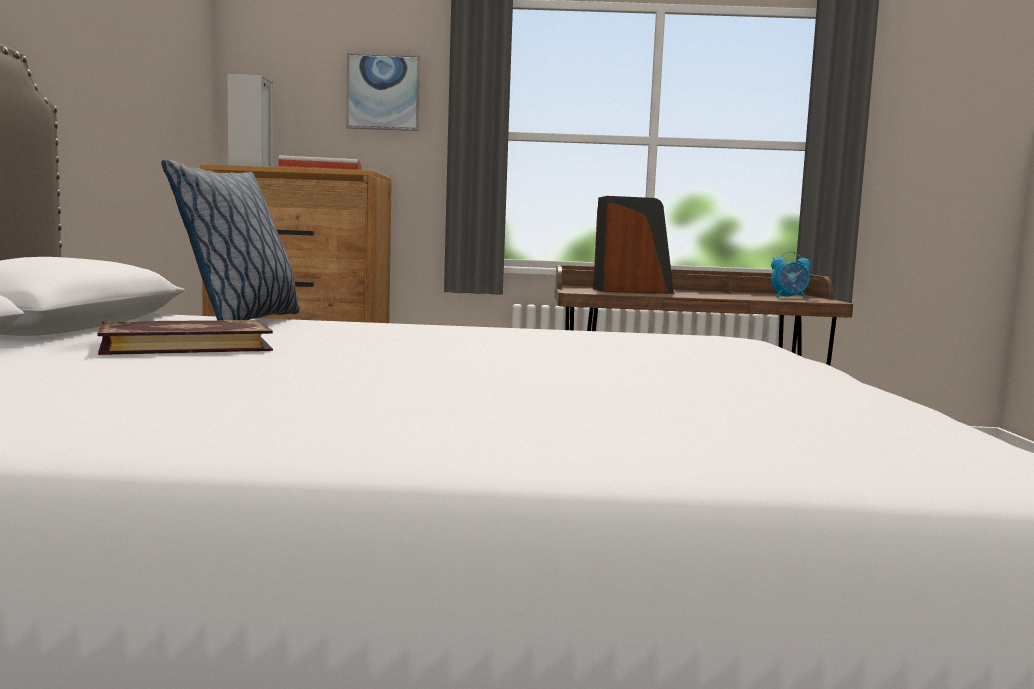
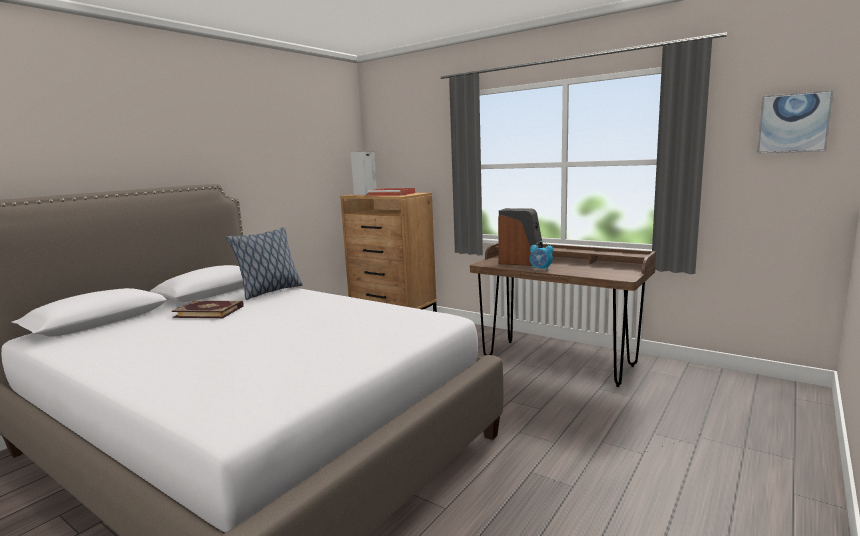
camera: 35 degrees right, 5 degrees up
picture [346,53,420,131] -> picture moved to [757,90,834,154]
alarm clock [771,251,811,299] -> alarm clock moved to [530,241,554,271]

